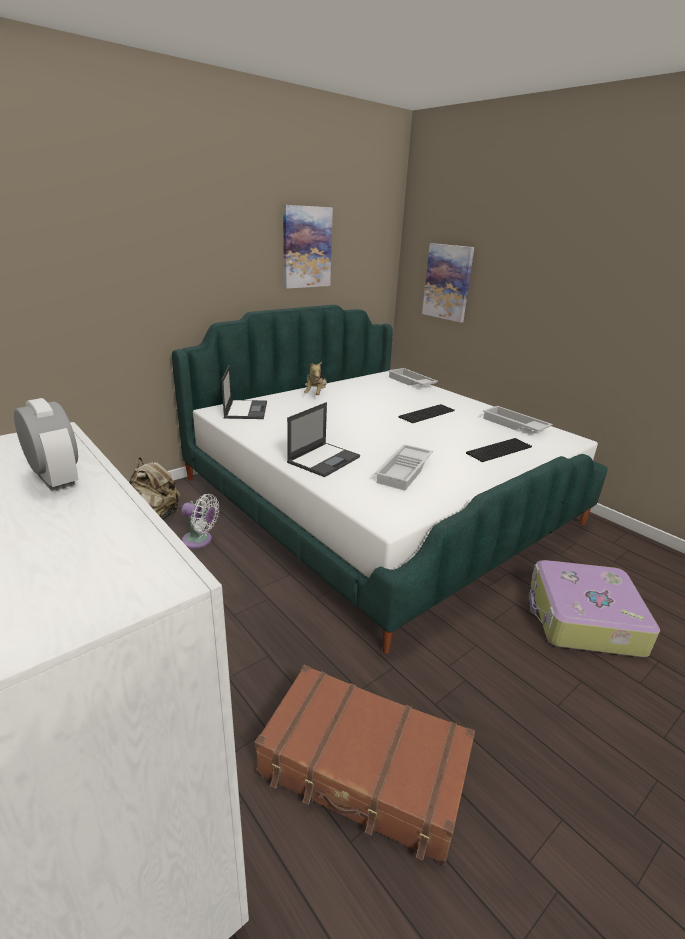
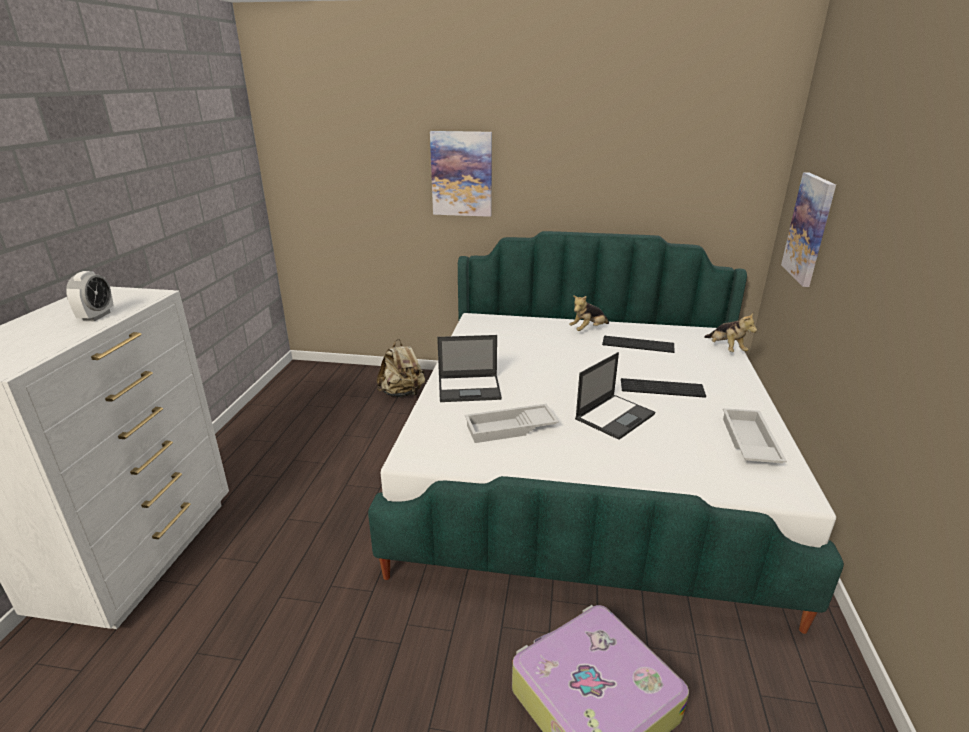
camera: 50 degrees right, 0 degrees up
white fan [181,494,219,549] -> none
laptop [221,365,267,419] -> laptop moved to [575,352,655,440]
brown suitcase [255,665,475,865] -> none
picture [283,205,333,289] -> picture moved to [430,131,492,217]
white tray [388,368,438,386] -> plush toy [704,312,757,352]
keyboard [466,438,532,462] -> keyboard moved to [602,336,675,353]

